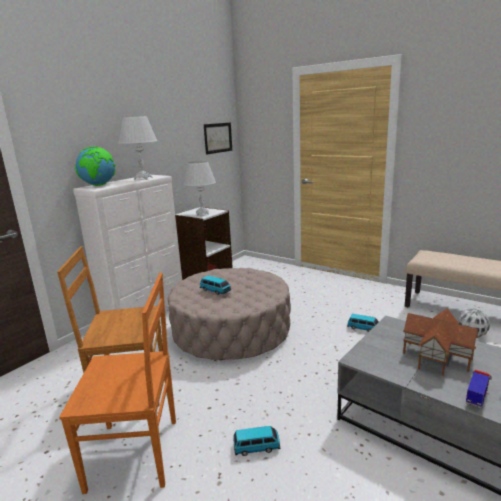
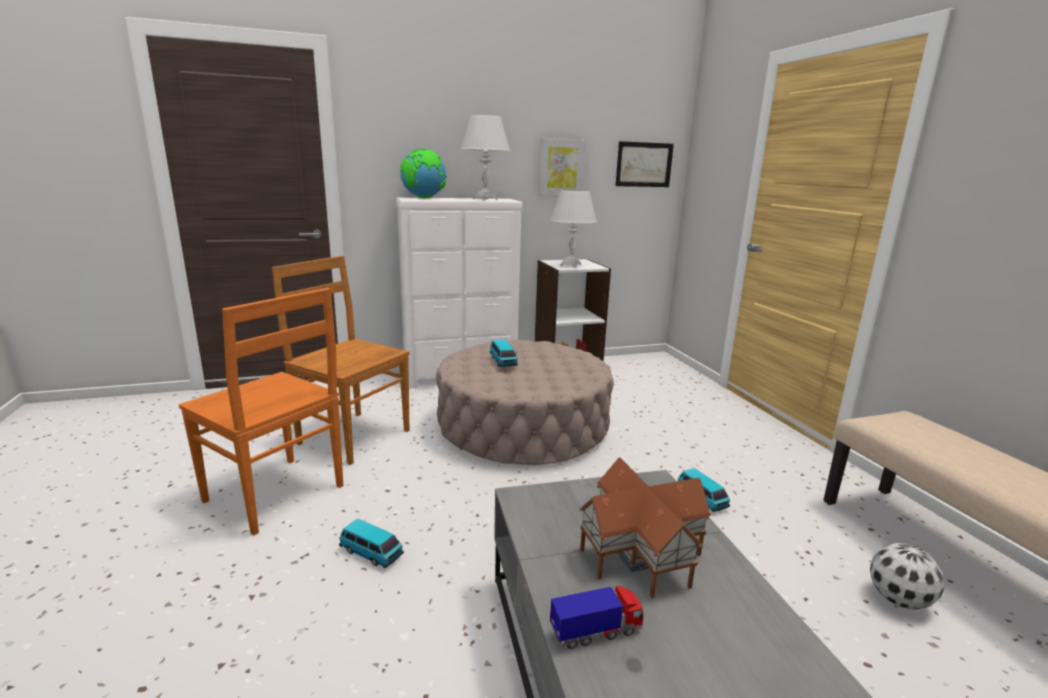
camera: 35 degrees right, 0 degrees up
none -> picture [538,138,586,196]

